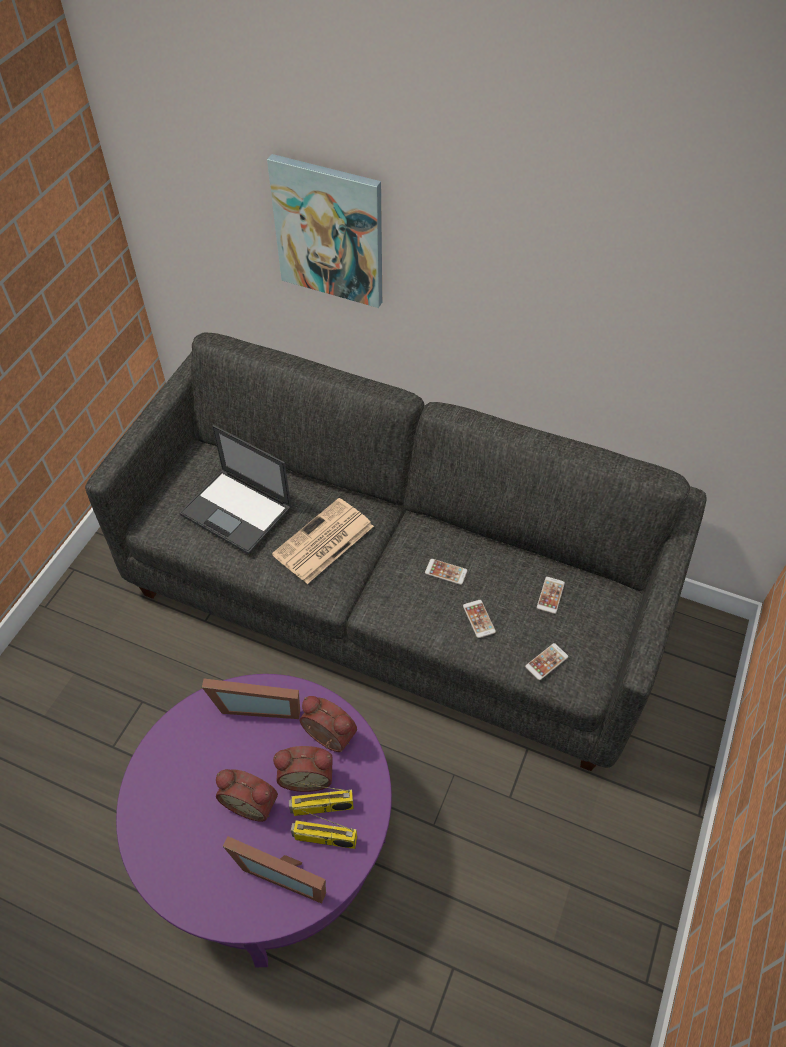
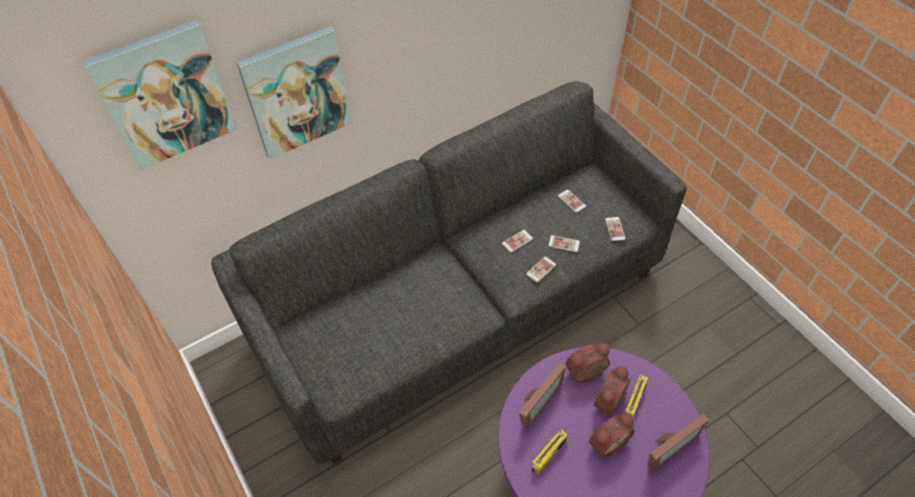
camera: 55 degrees left, 0 degrees up
laptop [180,425,292,554] -> none
newspaper [272,498,374,584] -> none
radio [291,810,357,849] -> radio moved to [531,429,568,474]
none -> picture [82,20,237,170]
none -> phone [526,257,556,282]

